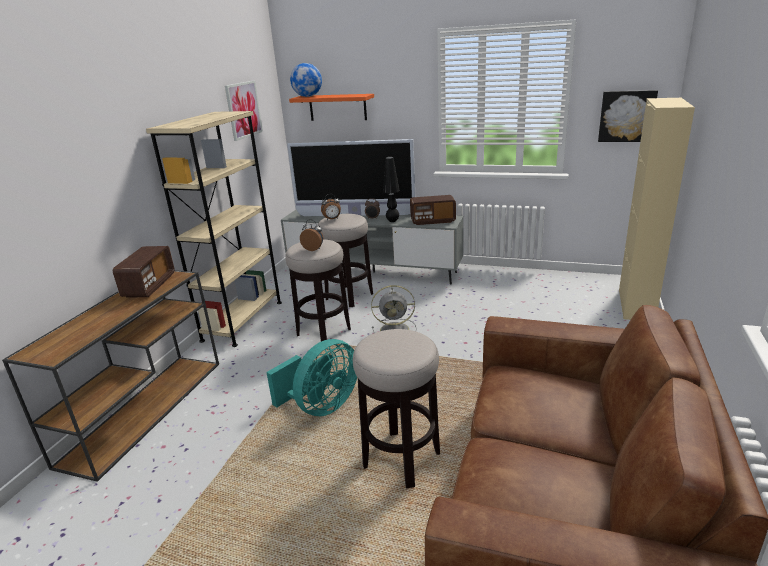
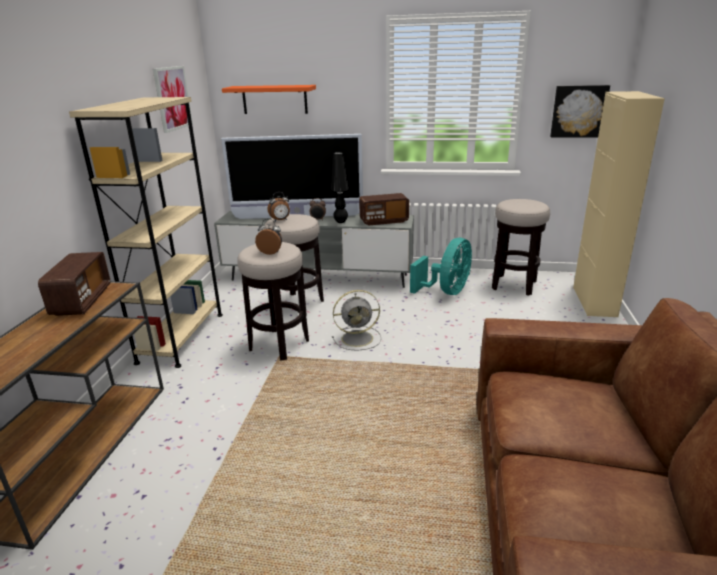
camera: 10 degrees left, 0 degrees up
turquoise fan [266,339,357,416] -> turquoise fan moved to [410,238,472,295]
globe [290,63,322,97] -> none
stool [353,329,440,489] -> stool moved to [492,199,550,295]

